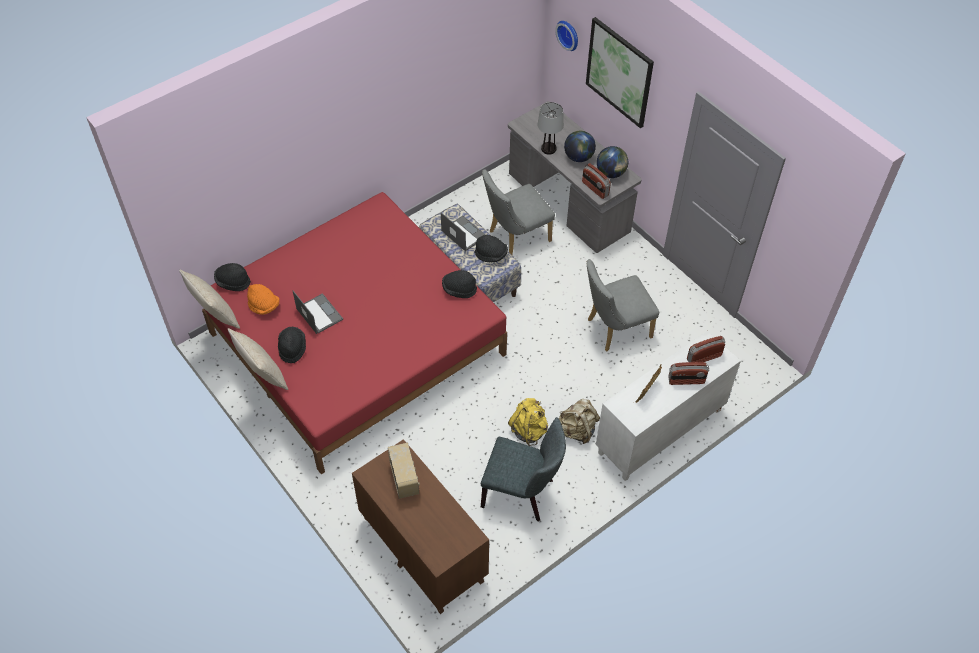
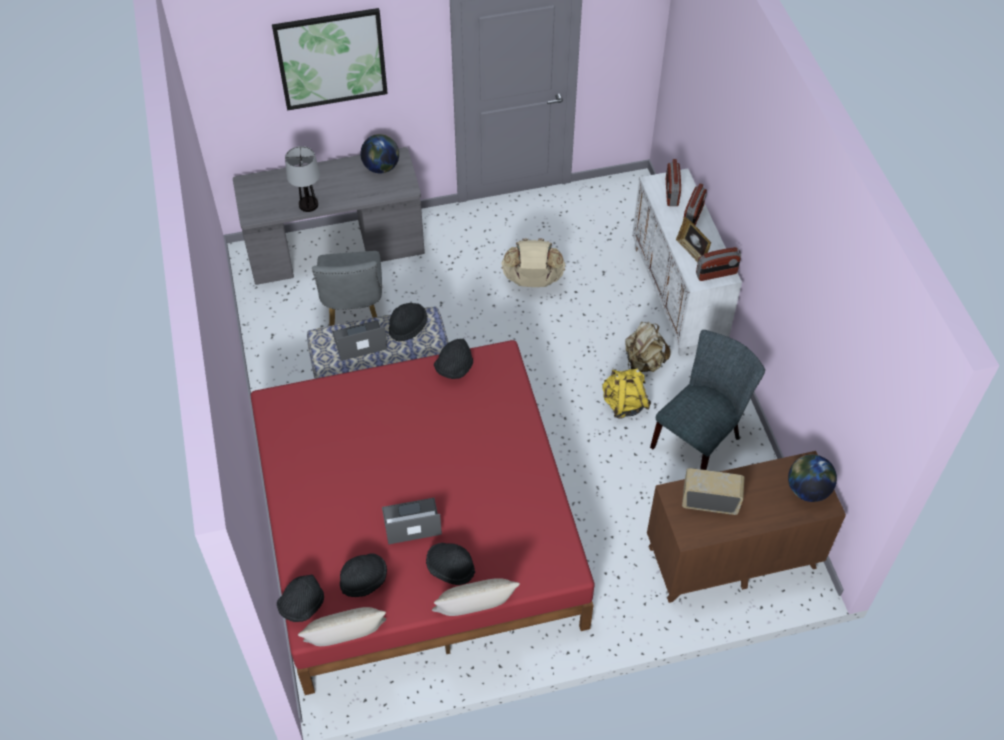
camera: 65 degrees left, 0 degrees up
orange hat [247,284,279,315] -> black hat [340,553,387,597]
wall clock [555,21,578,51] -> none
globe [564,131,596,162] -> globe moved to [788,455,837,502]
radio [582,163,611,199] -> radio moved to [696,247,741,281]
grey chair [586,259,659,351] -> beige backpack [501,238,565,287]

